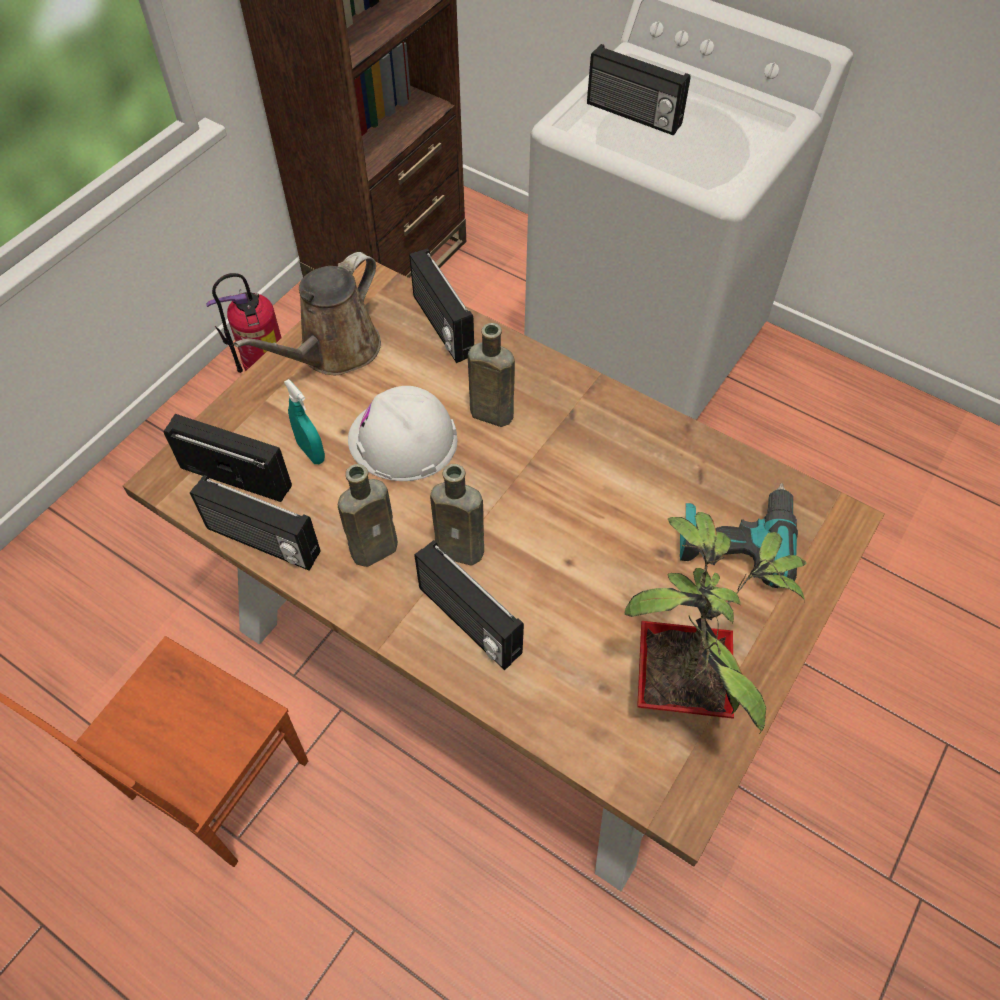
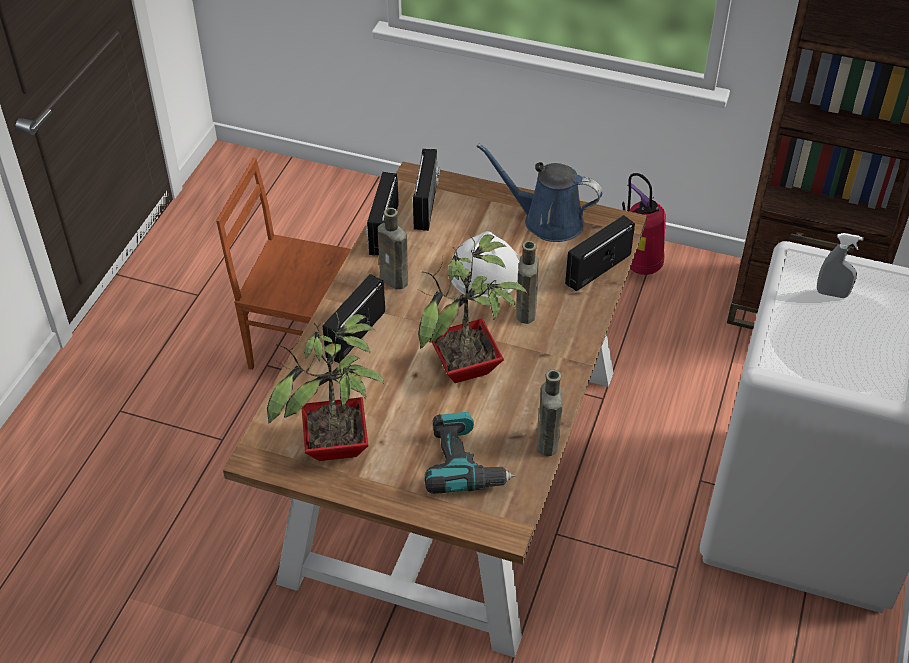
camera: 75 degrees right, 10 degrees down
brown watering can [234,252,381,375] -> blue watering can [476,143,602,242]
turquoise spray bottle [284,379,325,464] -> none
brown bottle [430,464,484,565] -> brown bottle moved to [537,370,562,456]
radio [587,44,691,135] -> grey spray bottle [817,233,864,298]
none -> potted plant [417,234,527,383]

